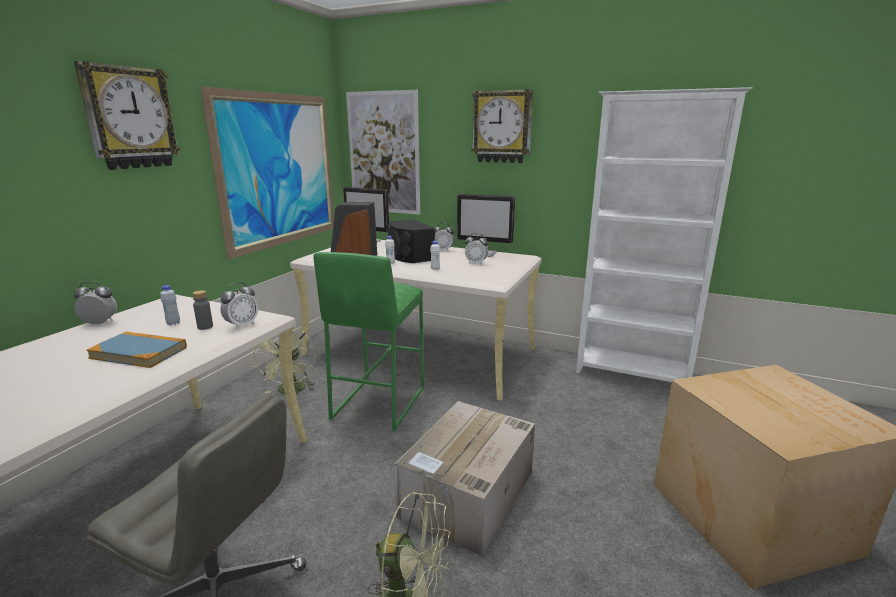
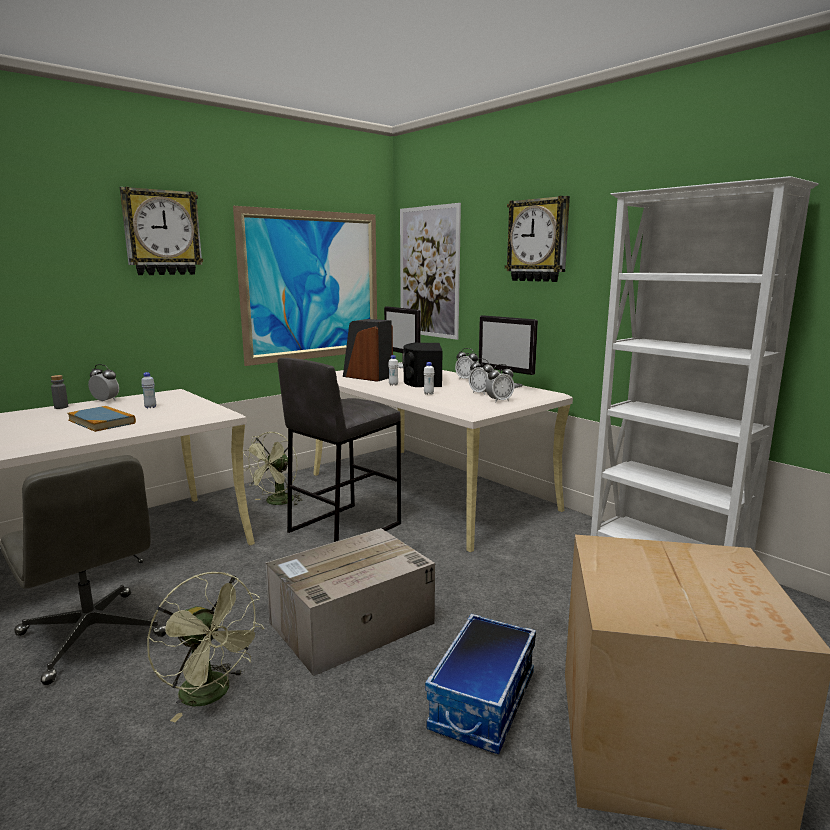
camera: 25 degrees right, 5 degrees down
grey bottle [193,290,213,330] -> grey bottle moved to [51,375,68,409]
alarm clock [220,282,258,330] -> alarm clock moved to [486,364,514,403]
green stool [313,252,424,432] -> grey stool [277,358,401,542]
none -> storage box [425,614,536,754]

